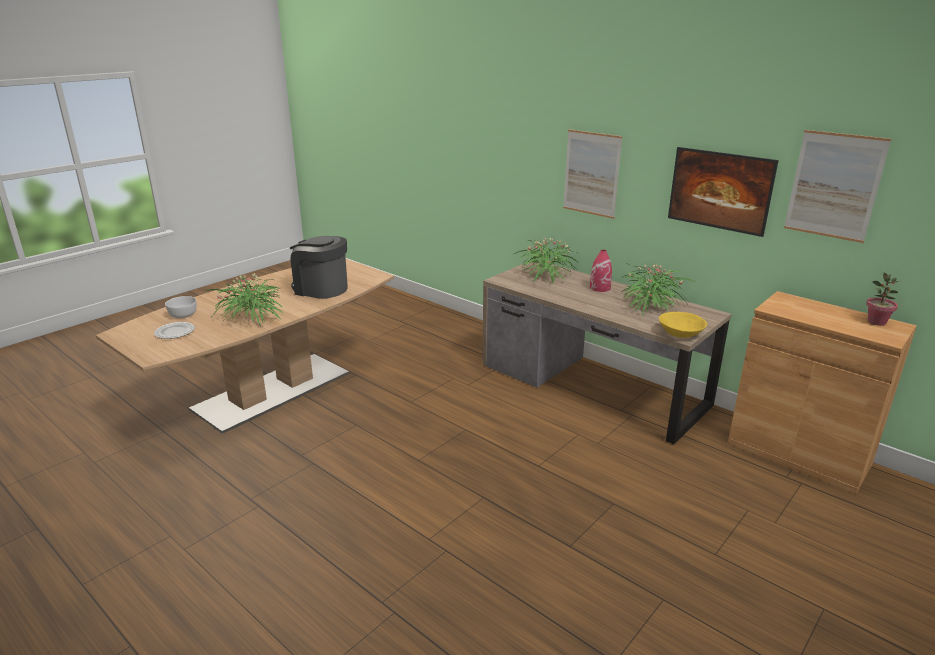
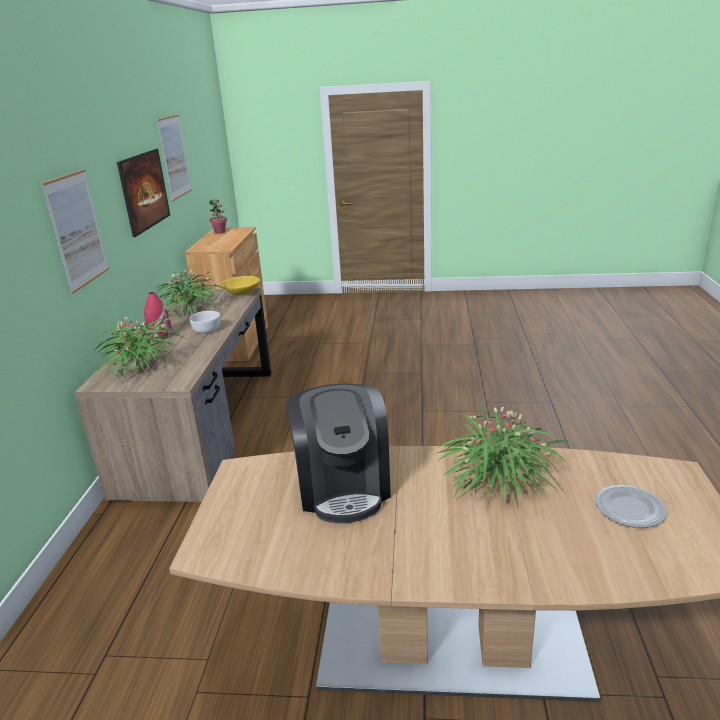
camera: 125 degrees left, 0 degrees up
white bowl [165,296,196,318] -> white bowl moved to [189,311,220,333]

